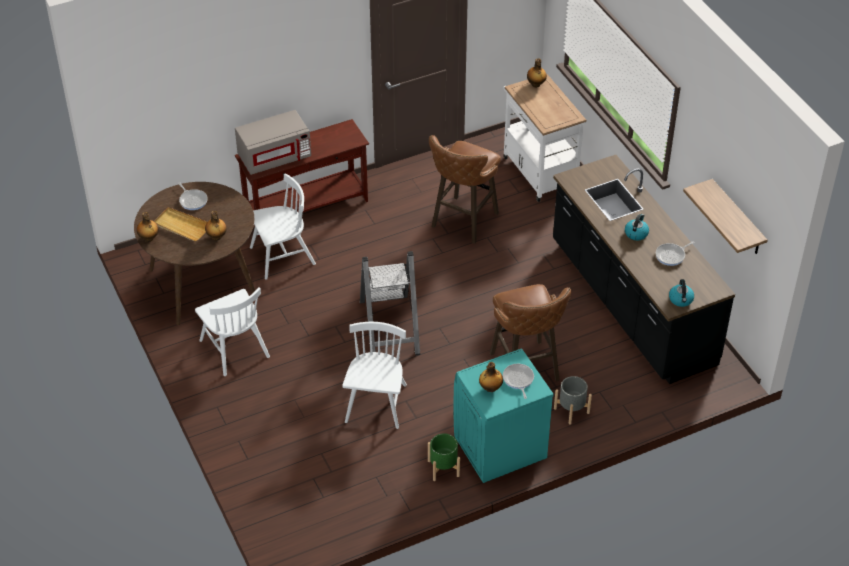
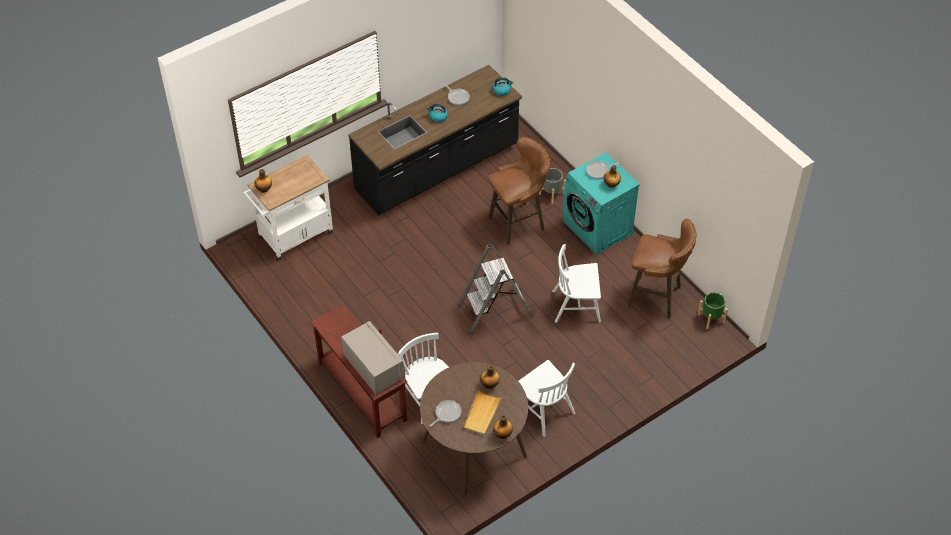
camera: 100 degrees left, 5 degrees up
white chair [195,288,270,376] -> white chair turned 90 degrees clockwise [518,360,575,437]
green planter [428,433,460,481] -> green planter moved to [698,292,728,329]
brown stool [429,135,501,244] -> brown stool moved to [628,219,697,318]
shelf [683,179,768,254] -> none

